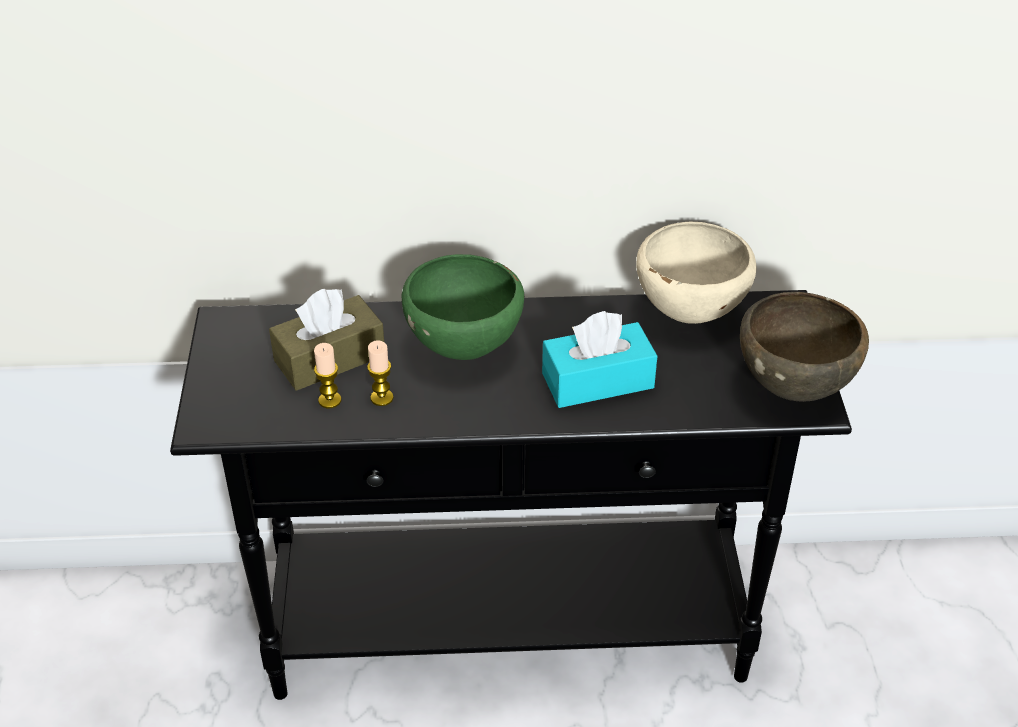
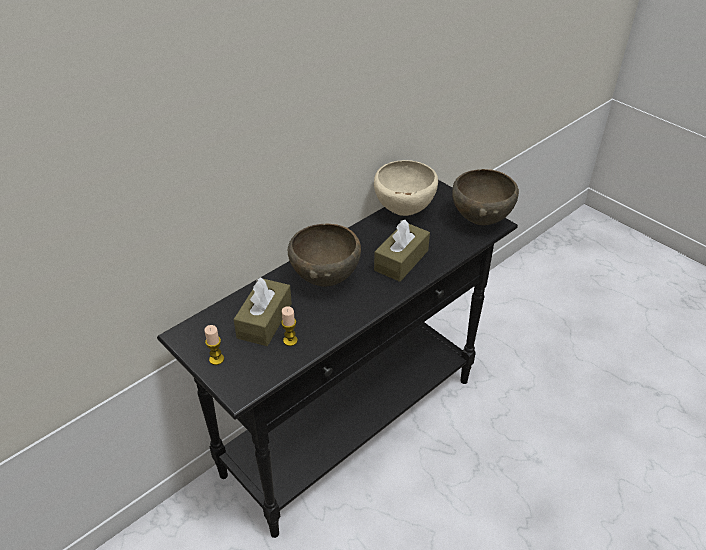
camera: 40 degrees left, 0 degrees up
candle [367,340,394,406] -> candle moved to [204,325,224,365]
green bowl [401,254,524,360] -> brown bowl [288,224,361,286]
turquoise tissue box [542,311,657,408] -> brown tissue box [374,220,430,282]

